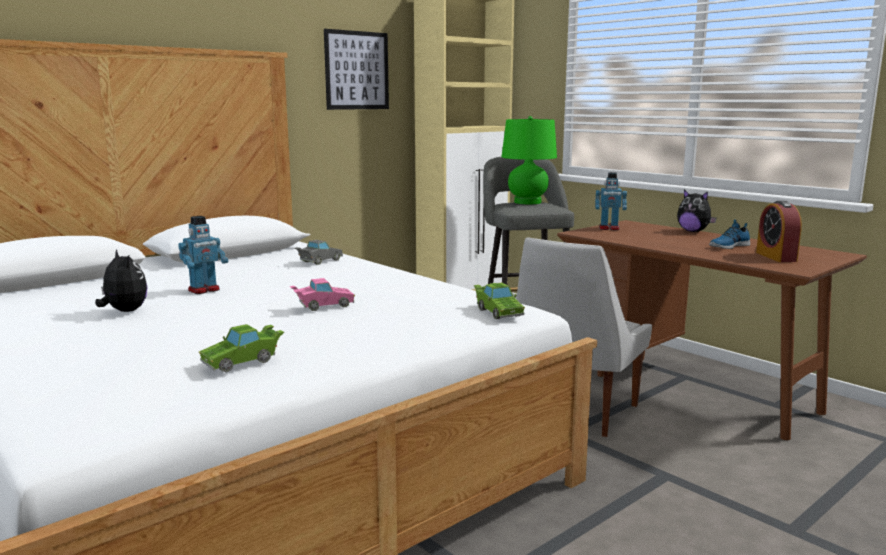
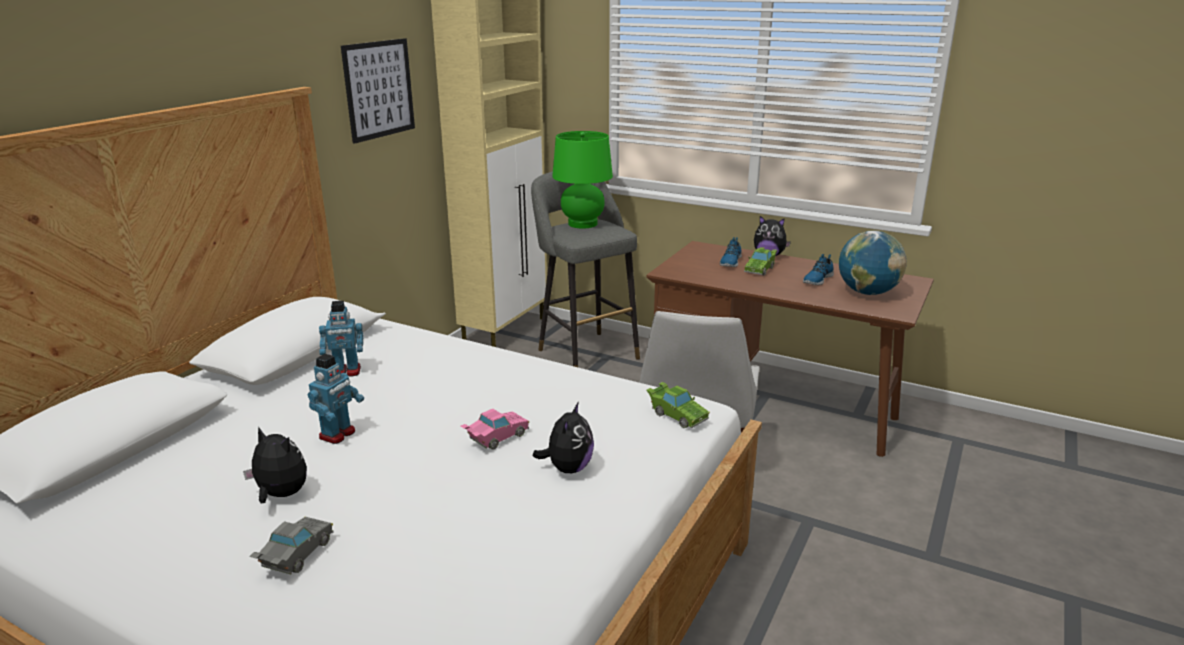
camera: 20 degrees left, 10 degrees up
green toy car [199,324,284,373] -> green toy car moved to [744,247,777,276]
grey toy car [295,240,343,265] -> grey toy car moved to [249,517,333,574]
toy robot [595,172,627,230] -> toy robot moved to [319,301,364,376]
alarm clock [756,201,802,262] -> globe [839,231,907,295]
none -> plush toy [533,401,594,473]
none -> shoe [720,237,742,267]

